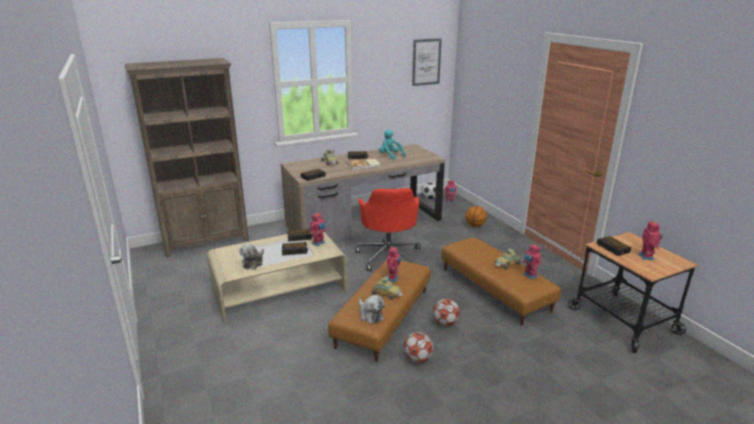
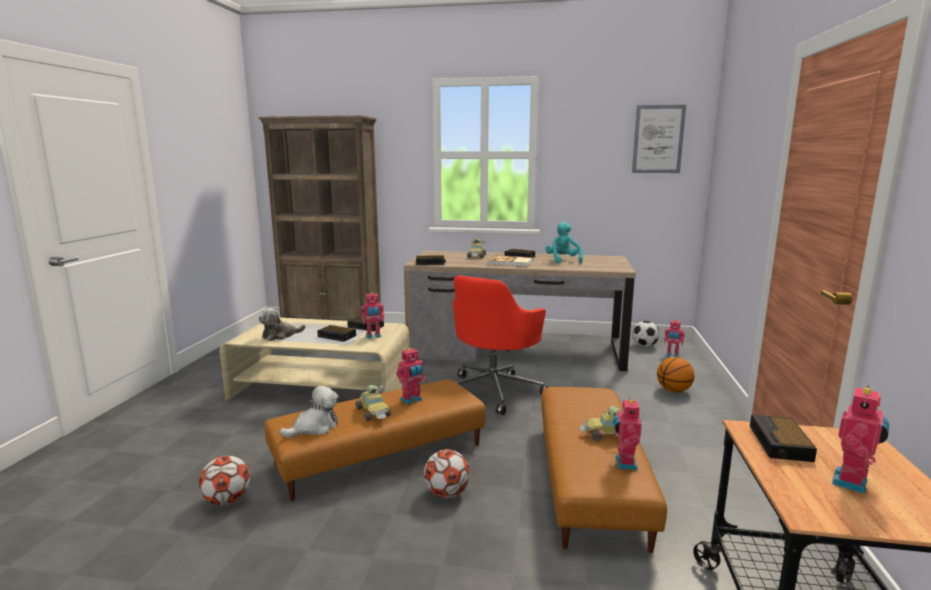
camera: 35 degrees right, 10 degrees down
plush toy [359,295,385,324] -> plush toy turned 135 degrees counterclockwise [279,386,338,438]
football [403,332,433,363] -> football moved to [199,456,250,506]

